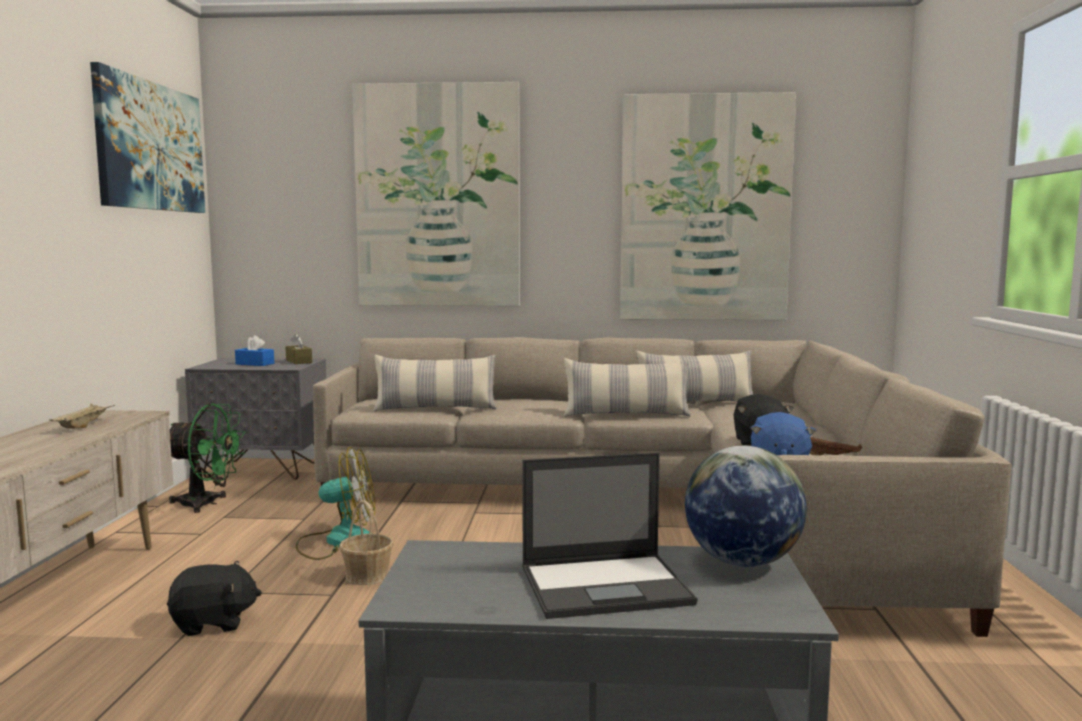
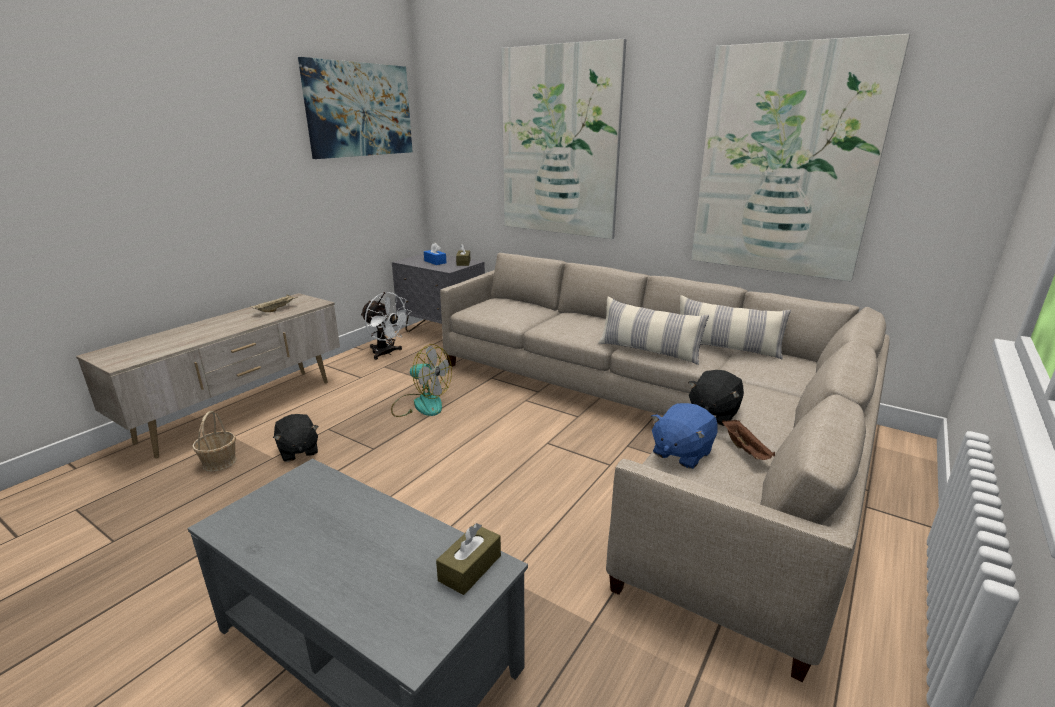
camera: 30 degrees right, 15 degrees up
black plush toy [167,561,262,636] -> black plush toy turned 45 degrees clockwise [273,414,319,462]
green fan [169,403,245,513] -> white fan [361,292,412,360]
basket [339,500,394,585] -> basket moved to [192,411,237,472]
pillow [373,355,497,411] -> none
laptop [522,453,697,619] -> none
globe [685,446,807,567] -> brown tissue box [436,523,501,595]

